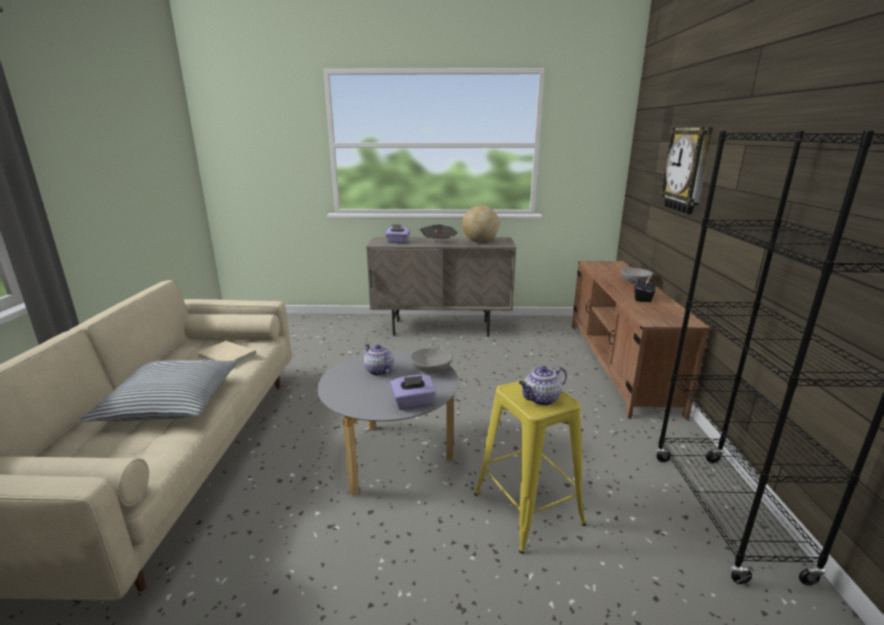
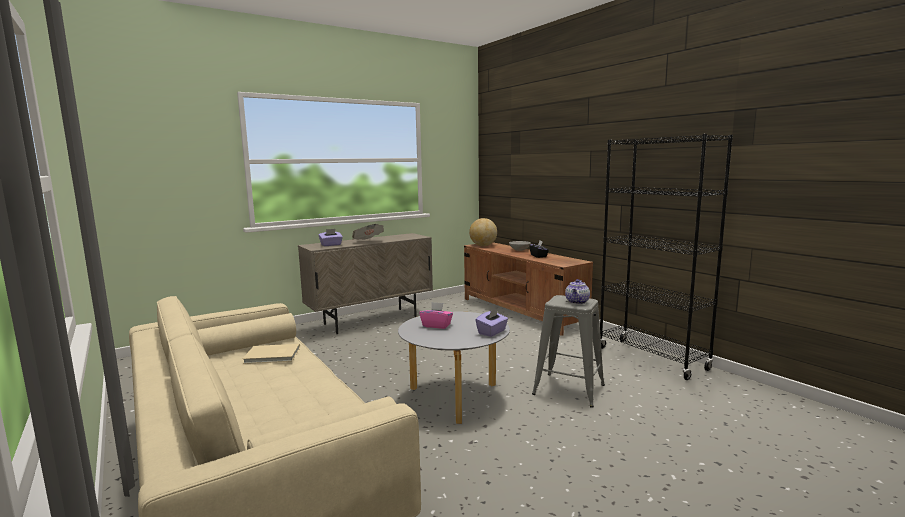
camera: 35 degrees left, 10 degrees down
pillow [80,360,238,422] -> none
teapot [364,344,393,376] -> pink tissue box [419,302,453,329]
grey bowl [410,348,453,374] -> none
globe [462,205,499,243] -> globe moved to [469,218,497,246]
yellow stool [474,379,586,554] -> grey stool [532,295,605,407]
wall clock [660,127,713,214] -> none

